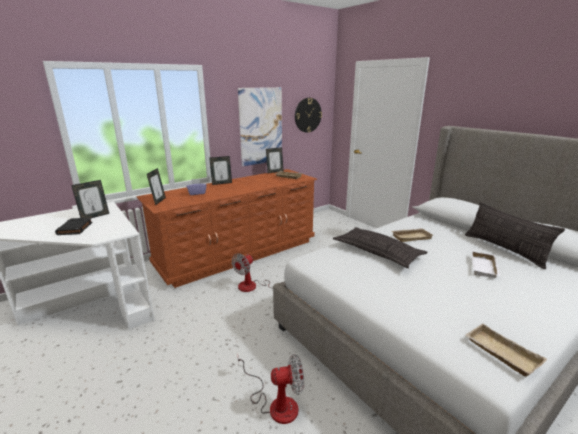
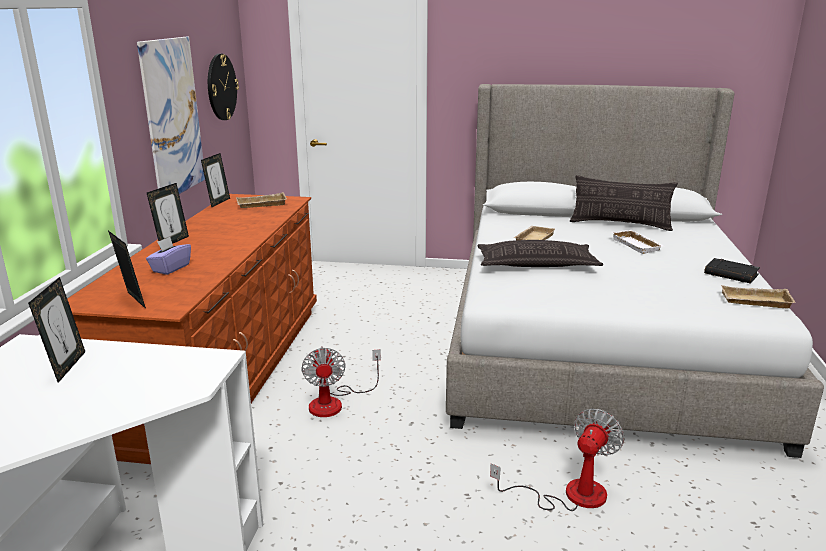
camera: 45 degrees left, 0 degrees up
black book [55,218,92,235] -> black book moved to [704,258,760,284]

